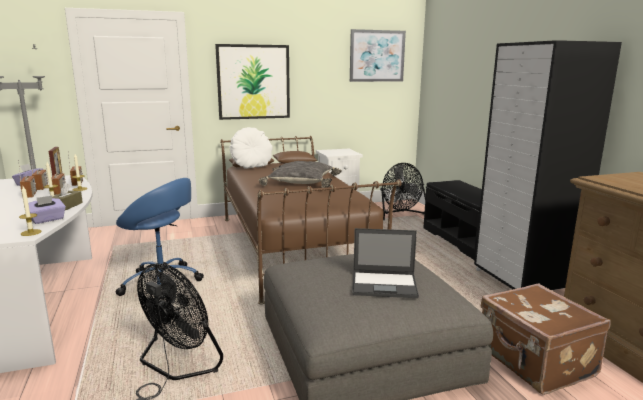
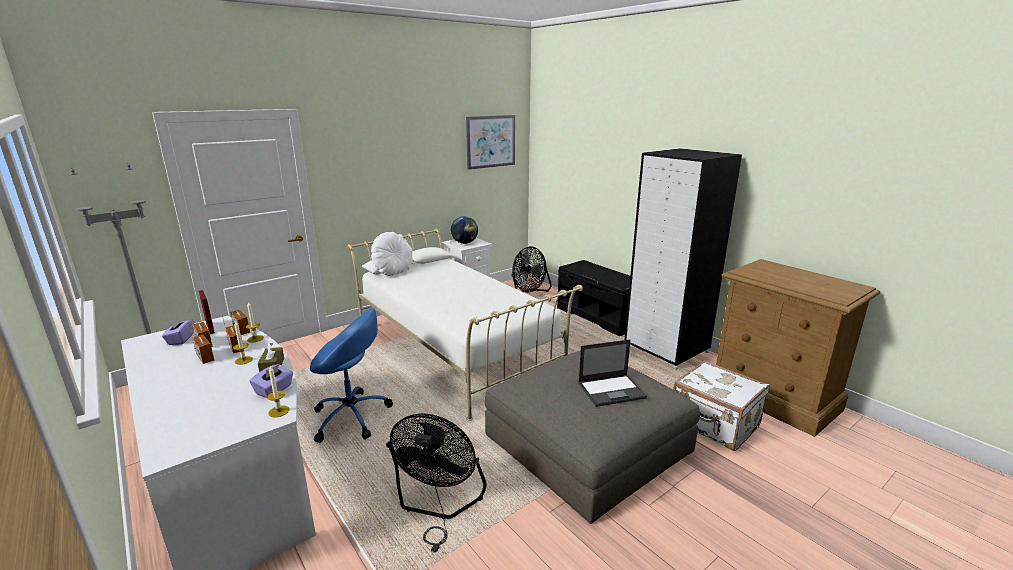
camera: 20 degrees left, 5 degrees up
picture [215,44,290,120] -> none
brown bed [220,136,402,304] -> white bed [347,228,583,421]
pillow [259,161,342,188] -> none
brown suitcase [481,283,611,395] -> white suitcase [673,360,770,451]
none -> globe [451,216,478,244]

